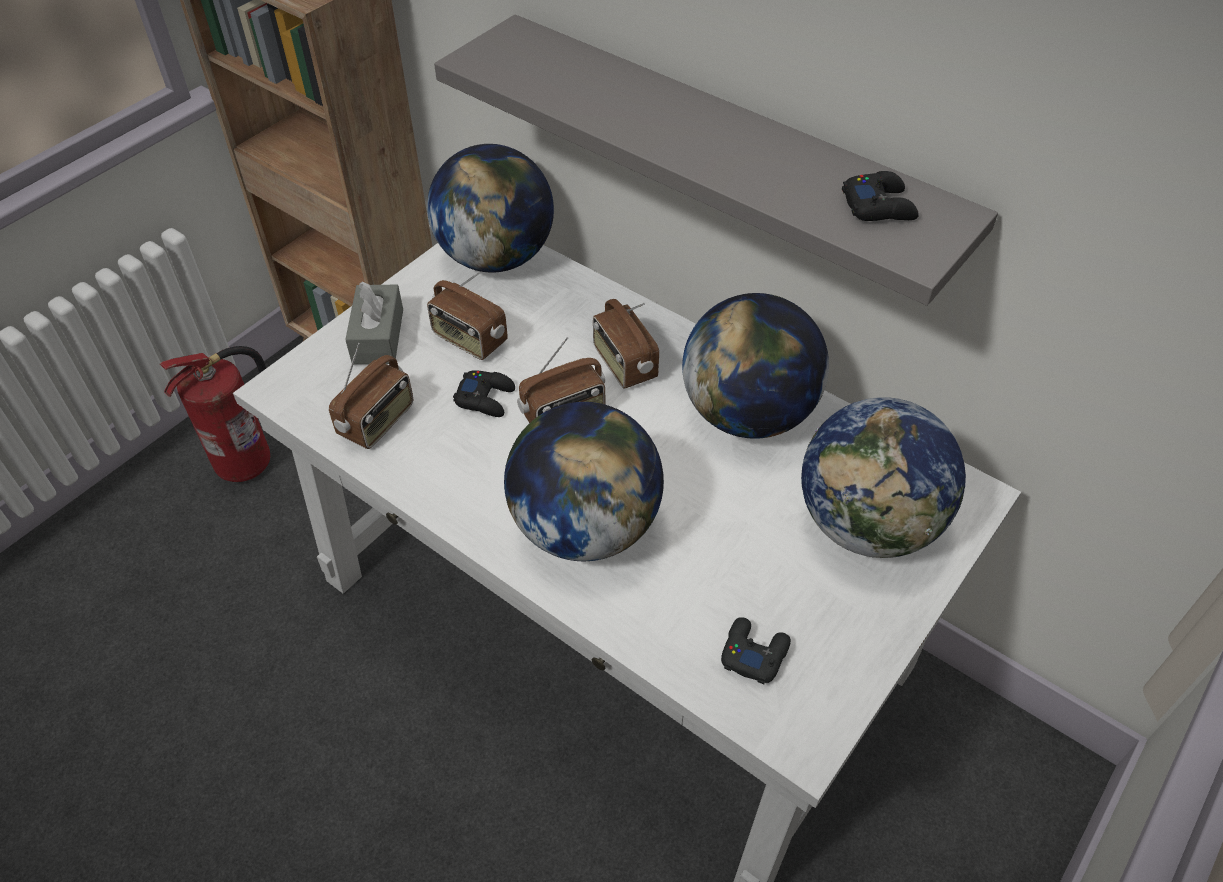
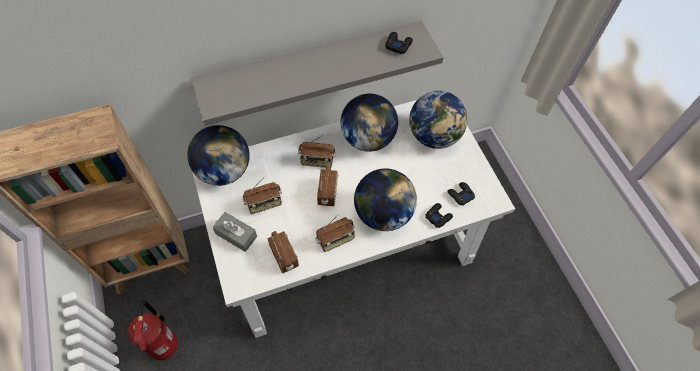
camera: 60 degrees left, 10 degrees up
black game controller [453,370,515,417] -> black game controller moved to [426,203,453,228]
none -> radio [315,214,355,252]

